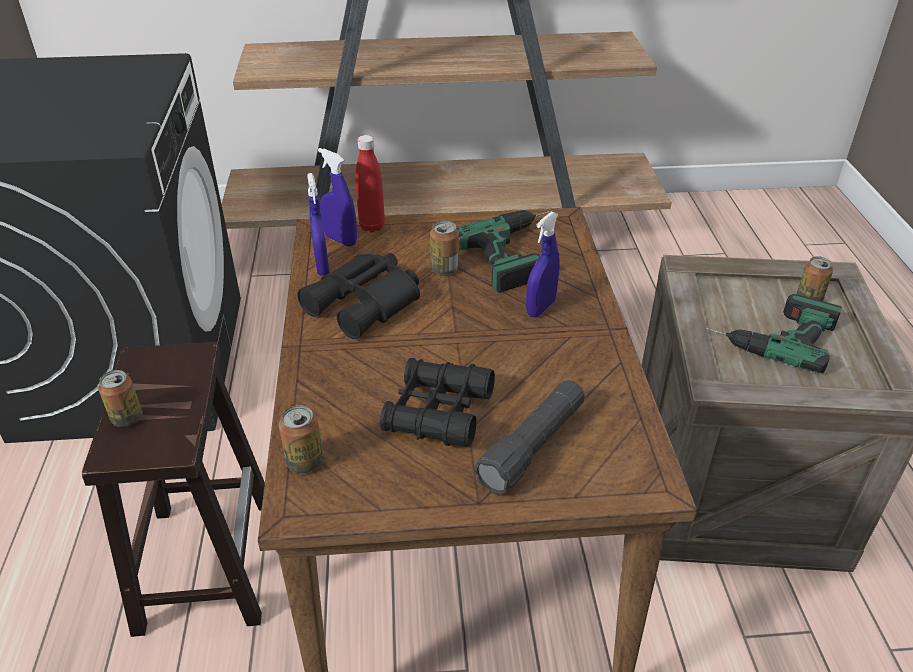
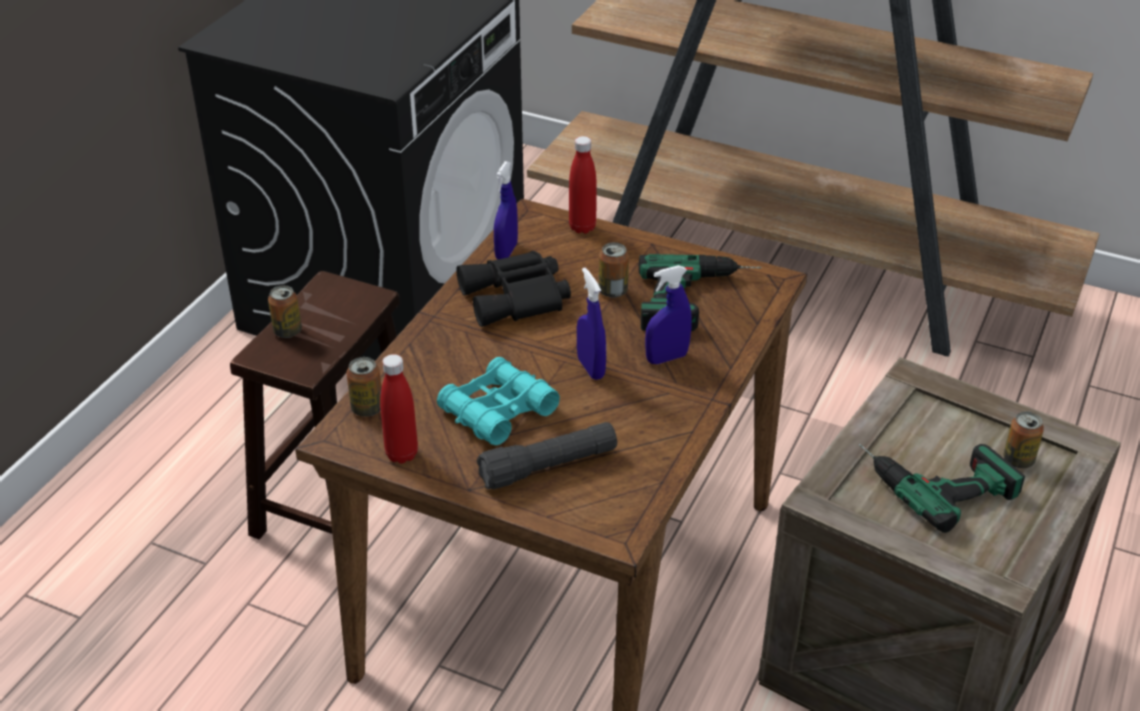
camera: 30 degrees right, 0 degrees up
blue spray bottle [318,148,357,247] -> blue spray bottle moved to [577,268,606,380]
black binoculars [380,358,495,447] -> turquoise binoculars [437,357,560,445]
none -> red bottle [380,354,418,464]

